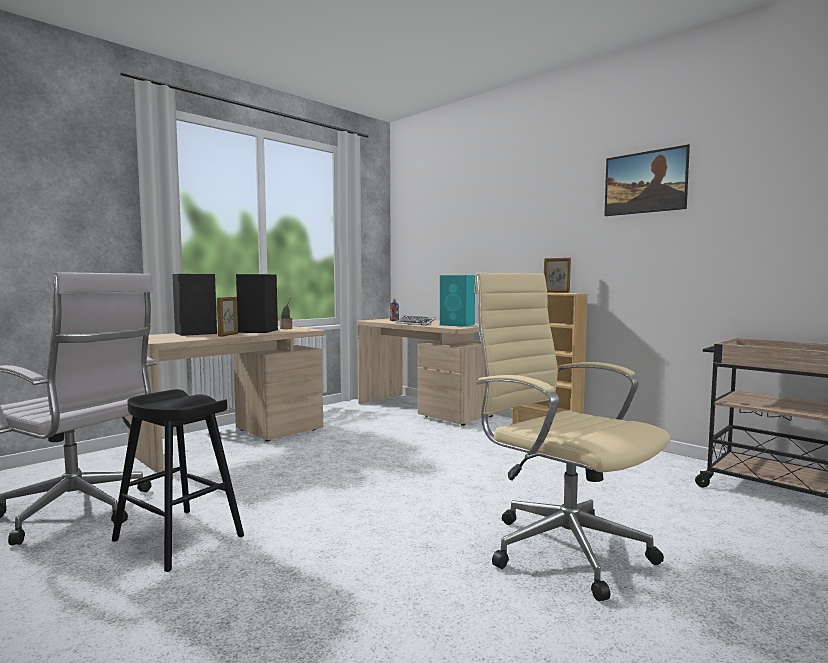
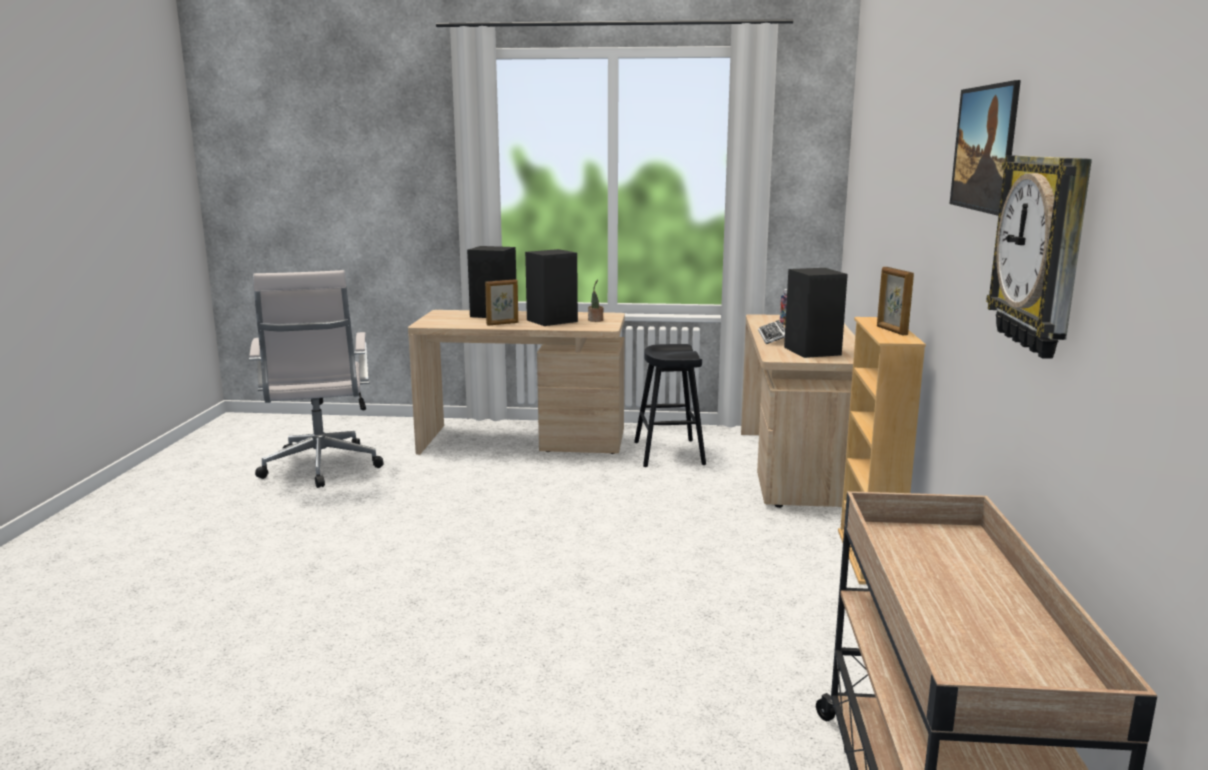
camera: 50 degrees right, 10 degrees up
black stool [112,389,244,572] -> black stool moved to [634,344,706,467]
turquoise speaker [440,275,475,327] -> black speaker [784,268,848,358]
beige office chair [474,273,671,601] -> none
none -> wall clock [986,155,1092,359]

